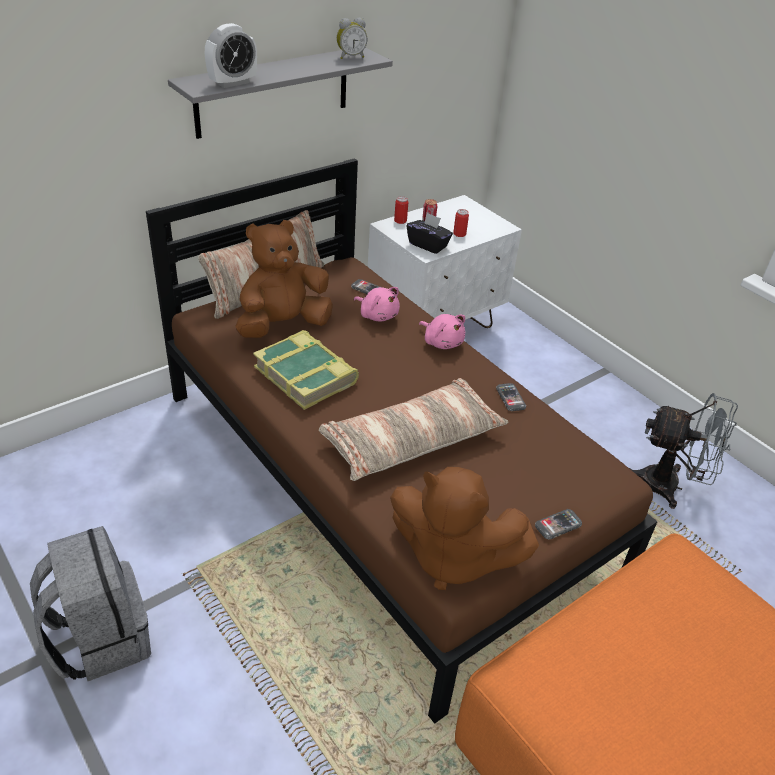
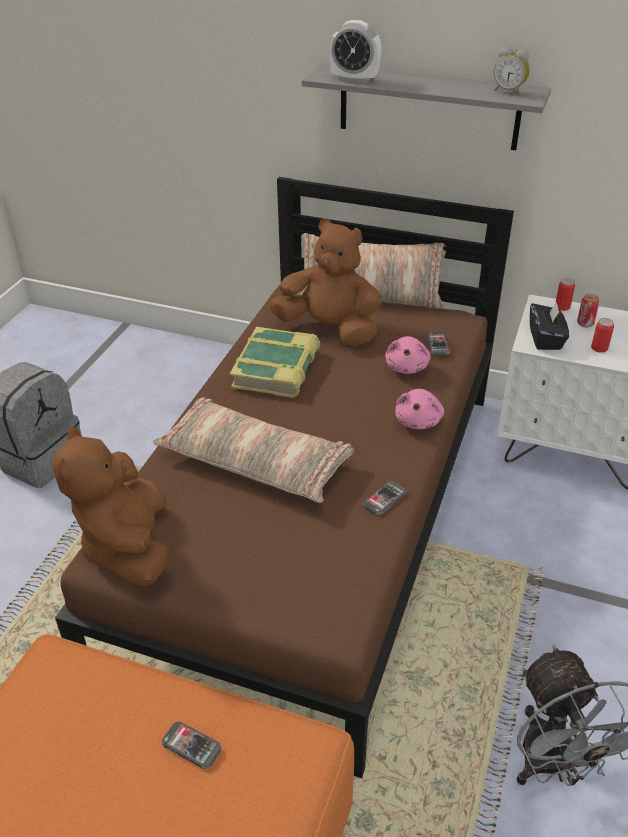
camera: 60 degrees right, 0 degrees up
phone [535,509,582,540] -> phone moved to [162,721,222,769]

